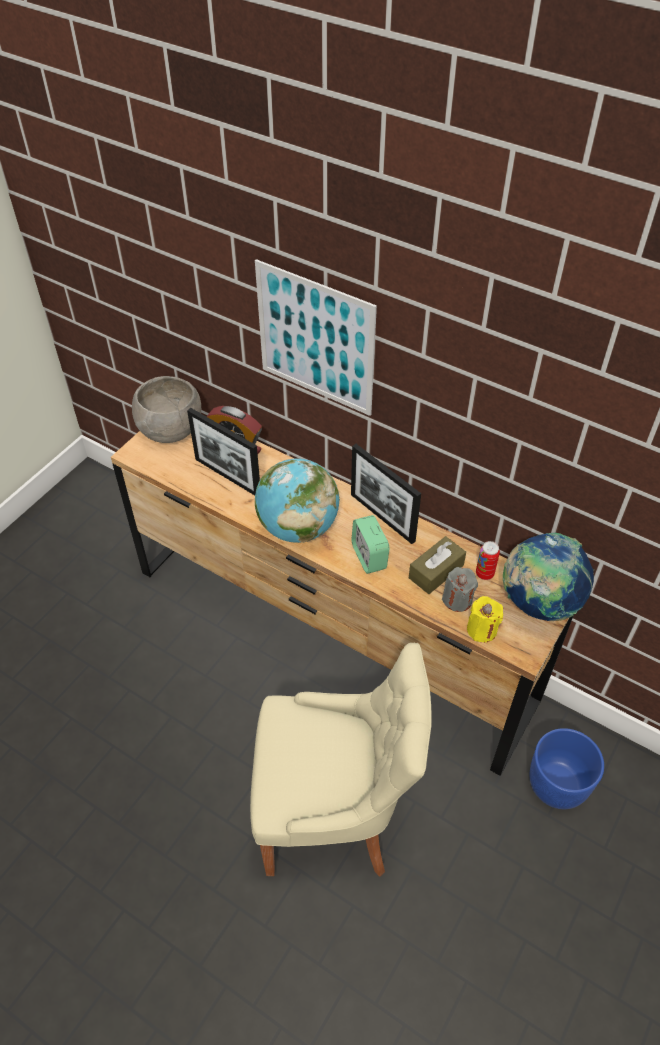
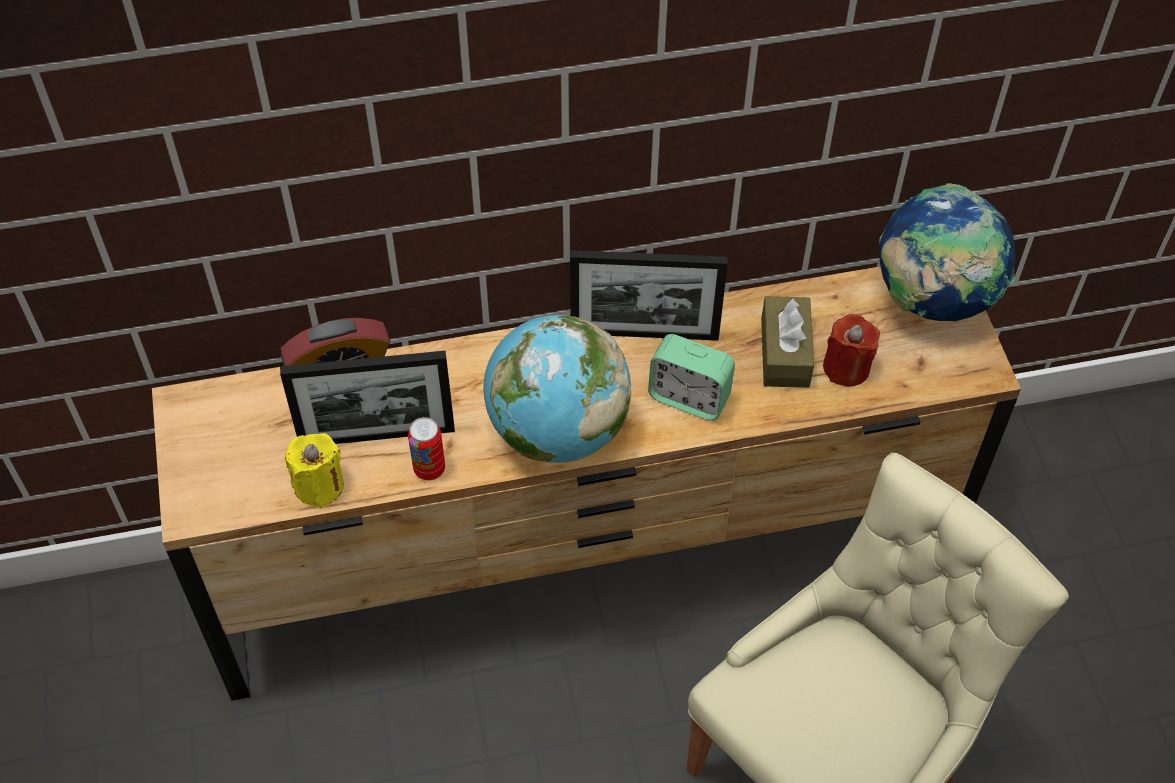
camera: 45 degrees left, 5 degrees up
grey bowl [132,376,201,443] -> none
picture [255,259,377,416] -> none
grey candle [442,567,478,612] -> red candle [823,314,880,386]
yellow candle [467,596,503,643] -> yellow candle moved to [285,433,344,508]
can [476,541,500,580] -> can moved to [408,417,445,481]
blue planter [529,728,604,809] -> none

